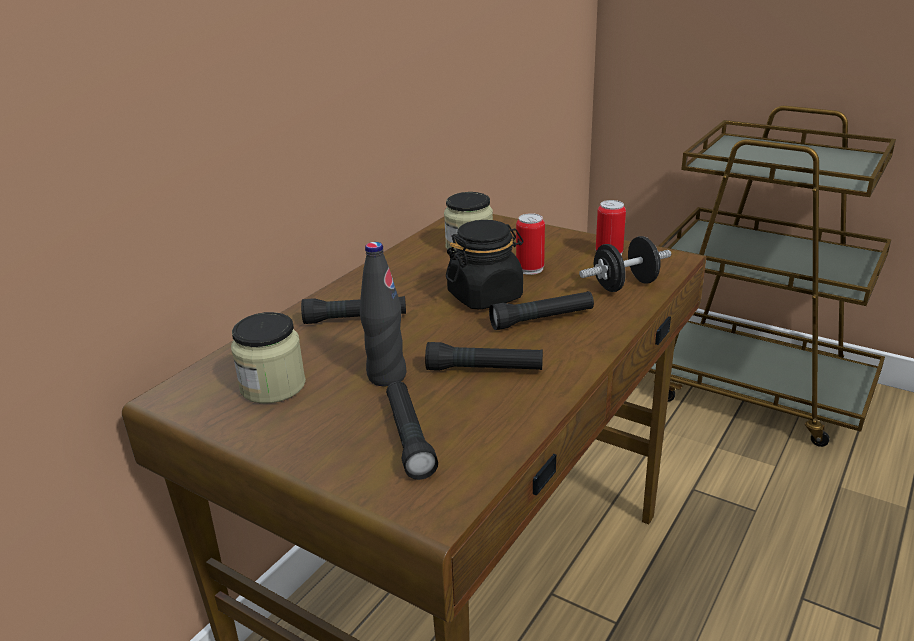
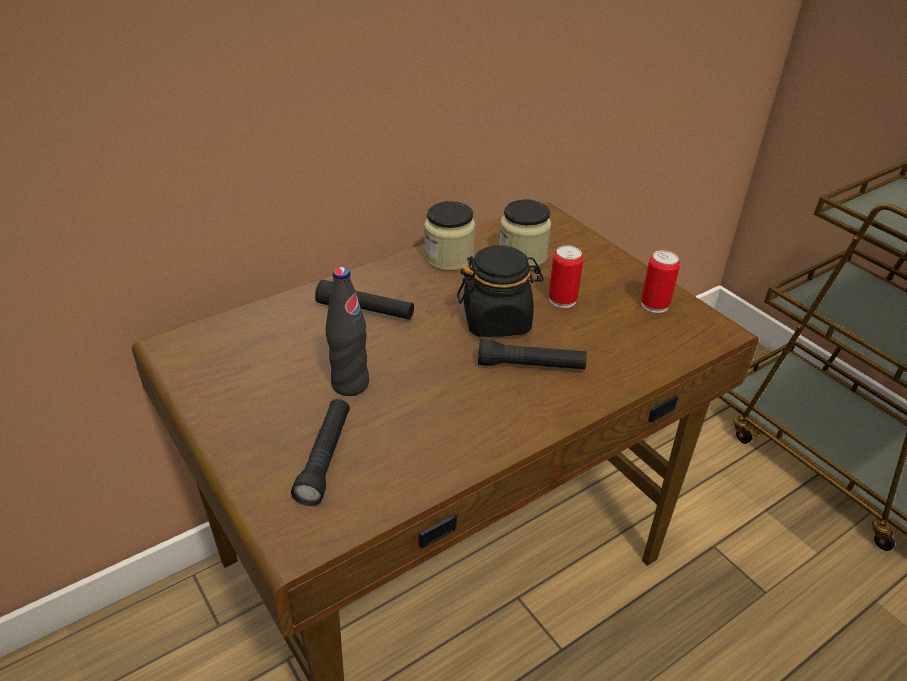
camera: 20 degrees right, 10 degrees up
jar [231,312,306,404] -> jar moved to [424,201,475,271]
black flashlight [425,342,543,371] -> none
black dumbbell [579,236,671,292] -> none

